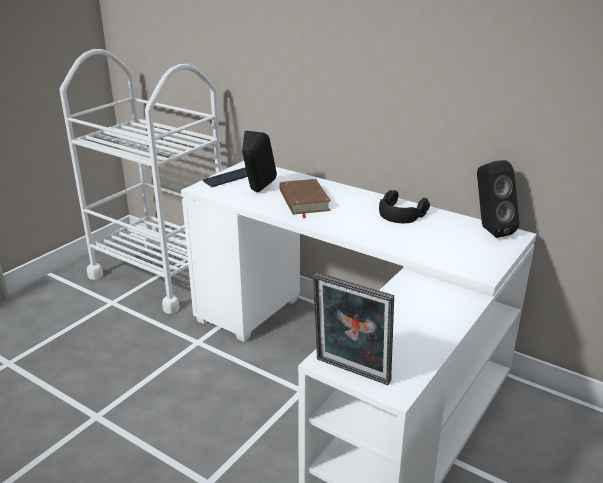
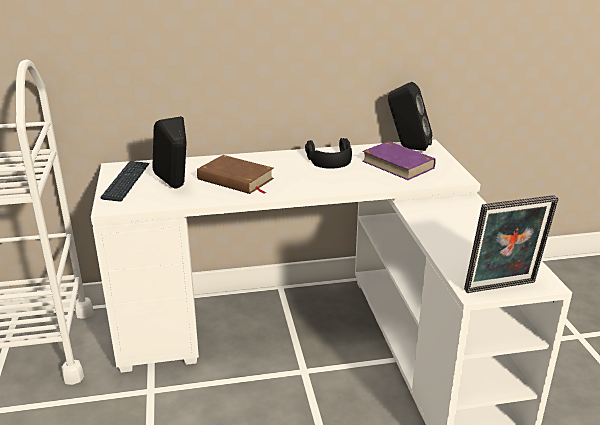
camera: 45 degrees left, 0 degrees up
none -> purple book [362,141,436,180]

